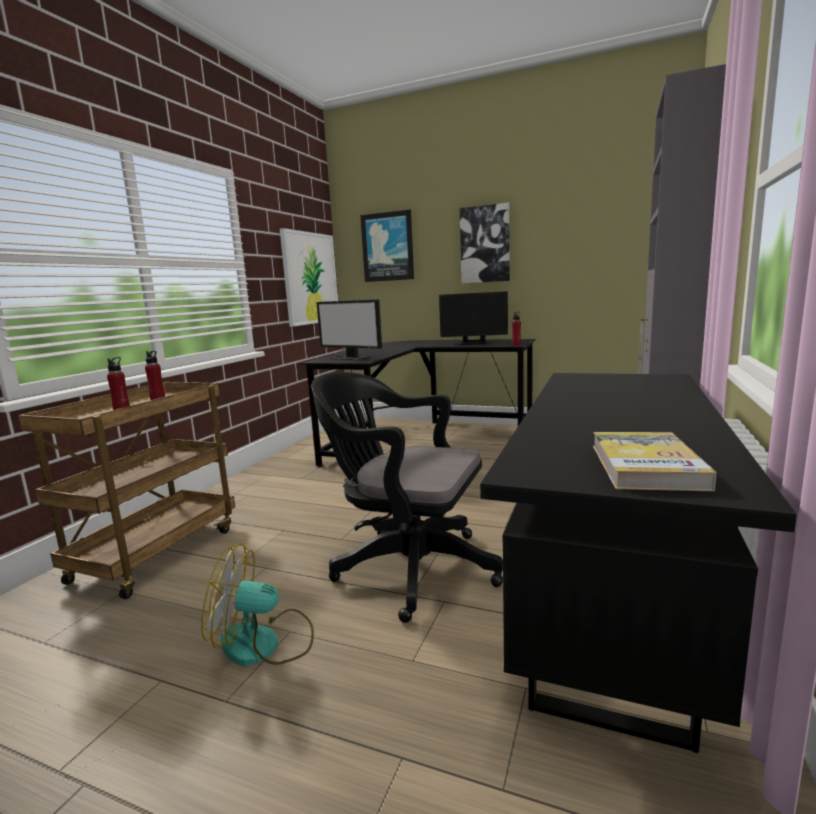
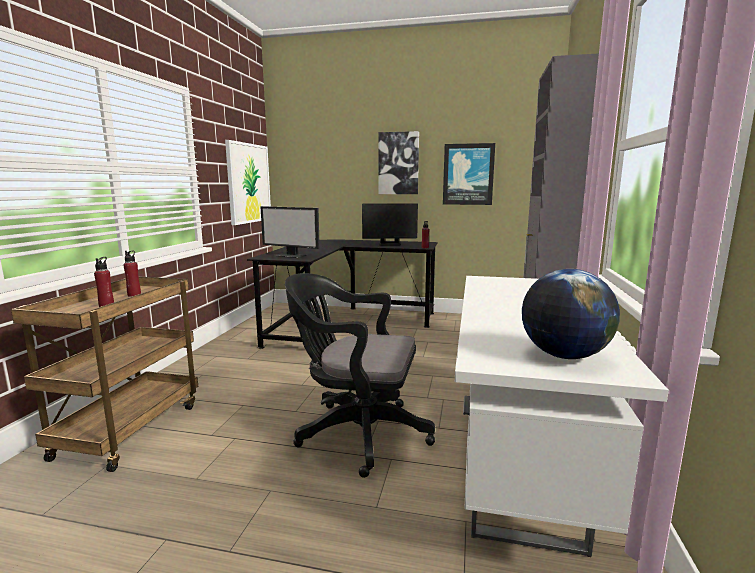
camera: 10 degrees left, 0 degrees up
fan [201,543,314,666] -> none
picture [360,210,414,282] -> picture moved to [443,143,495,205]
black desk [480,373,797,754] -> white desk [455,276,669,557]
book [593,432,717,491] -> globe [522,269,620,359]

